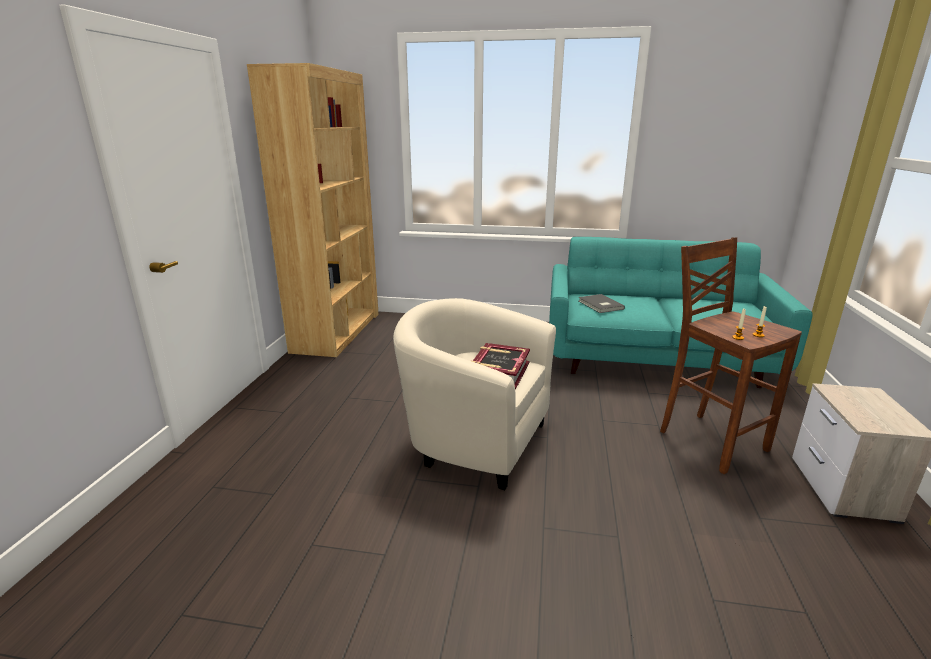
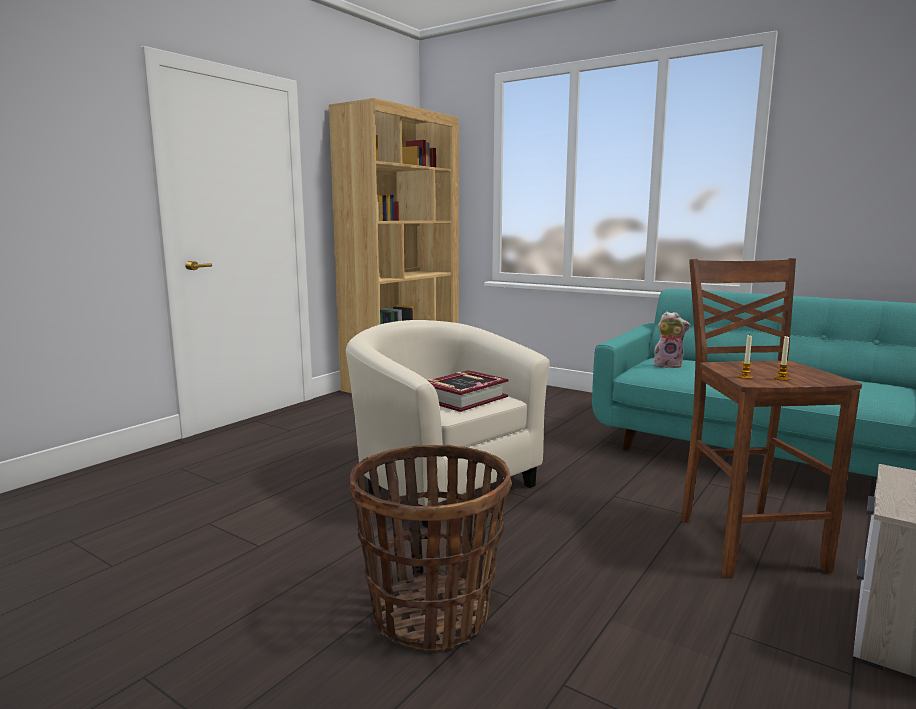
camera: 25 degrees right, 10 degrees down
grey book [578,294,625,313] -> plush toy [653,311,691,368]
none -> basket [350,445,512,651]

